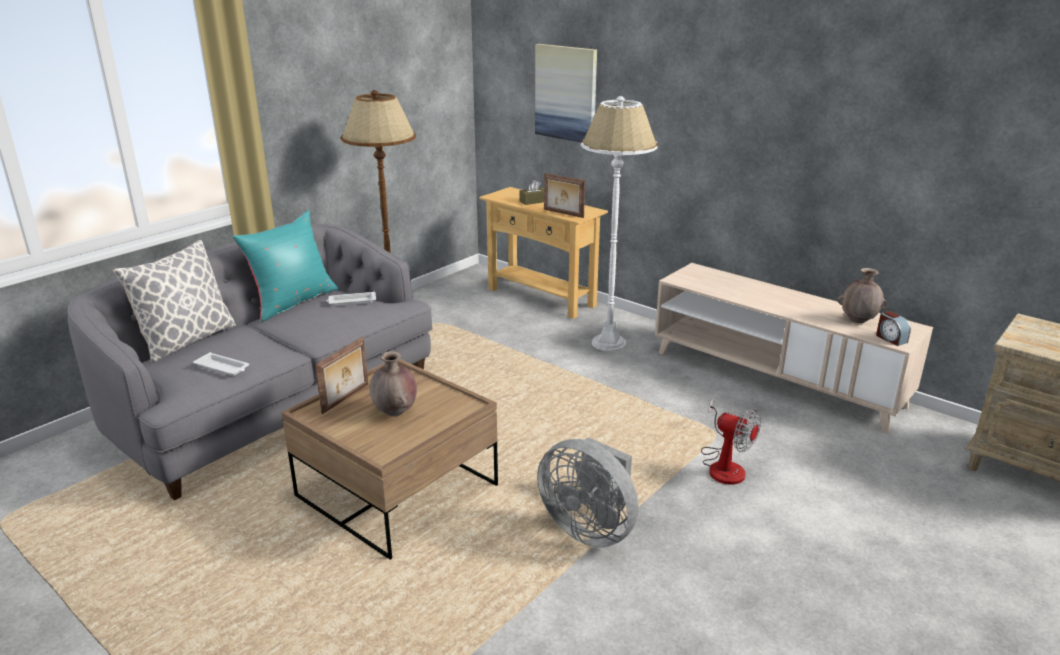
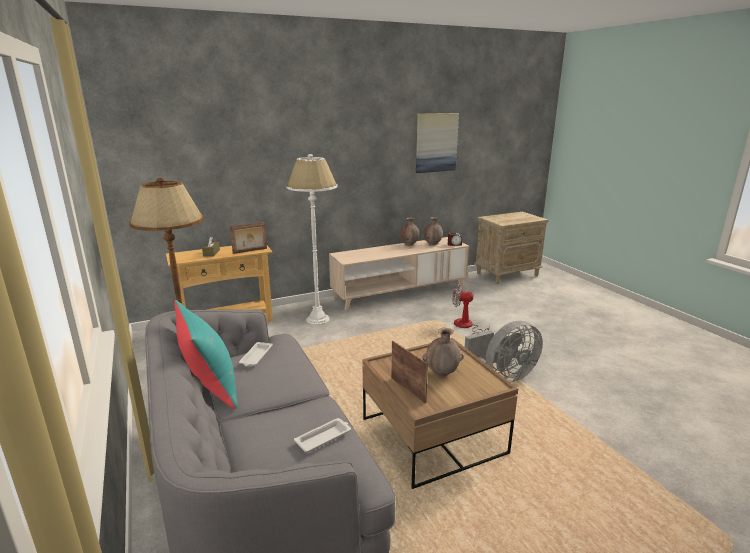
camera: 65 degrees left, 5 degrees down
pillow [113,240,236,363] -> none
picture [535,44,597,142] -> picture moved to [416,113,459,173]
fan [701,398,761,485] -> fan turned 135 degrees counterclockwise [453,284,490,334]
none -> brown vase [400,218,419,246]

